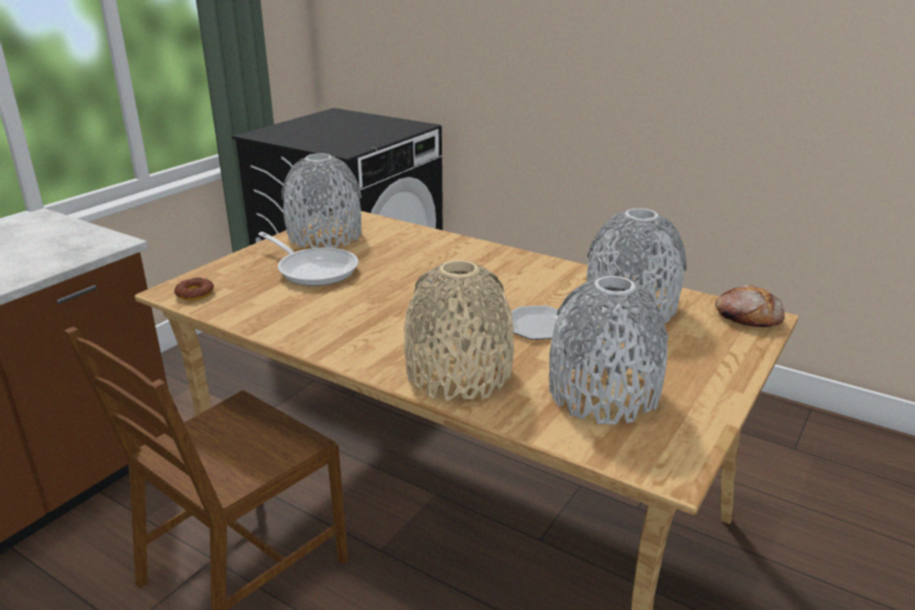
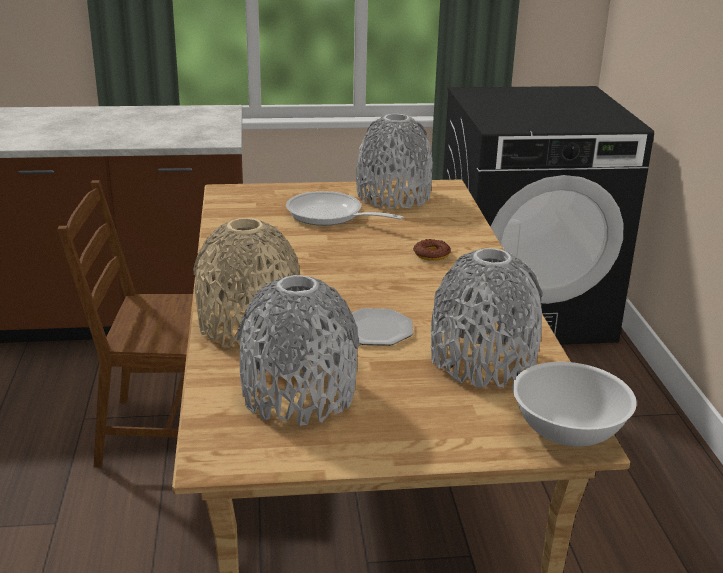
camera: 50 degrees right, 0 degrees up
donut [174,278,214,300] -> donut moved to [413,239,451,261]
frying pan [258,232,358,286] -> frying pan turned 120 degrees clockwise [286,191,403,226]
bread [715,285,785,327] -> white bowl [513,362,637,447]

